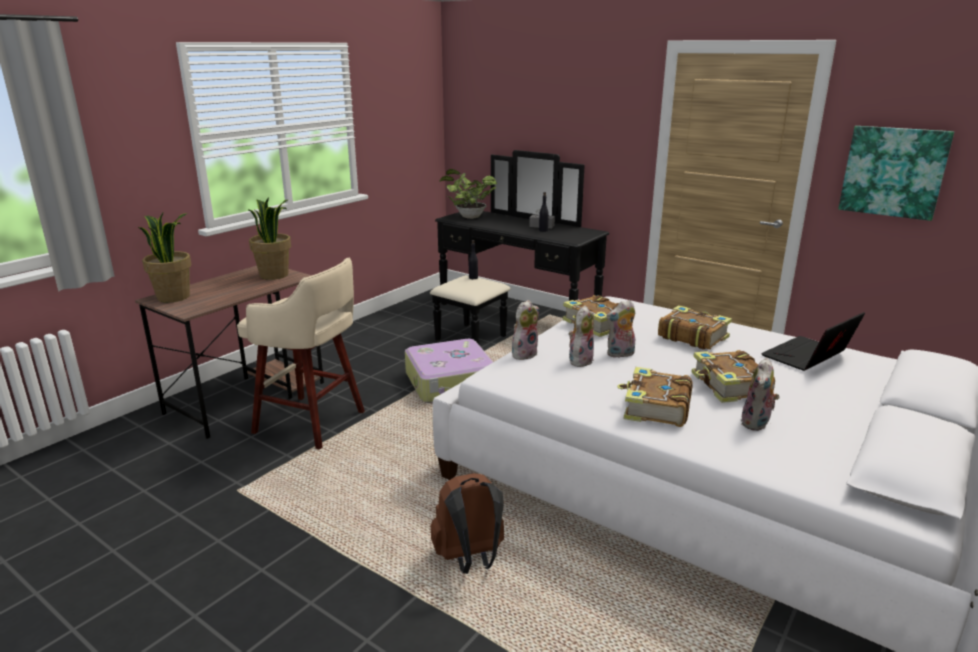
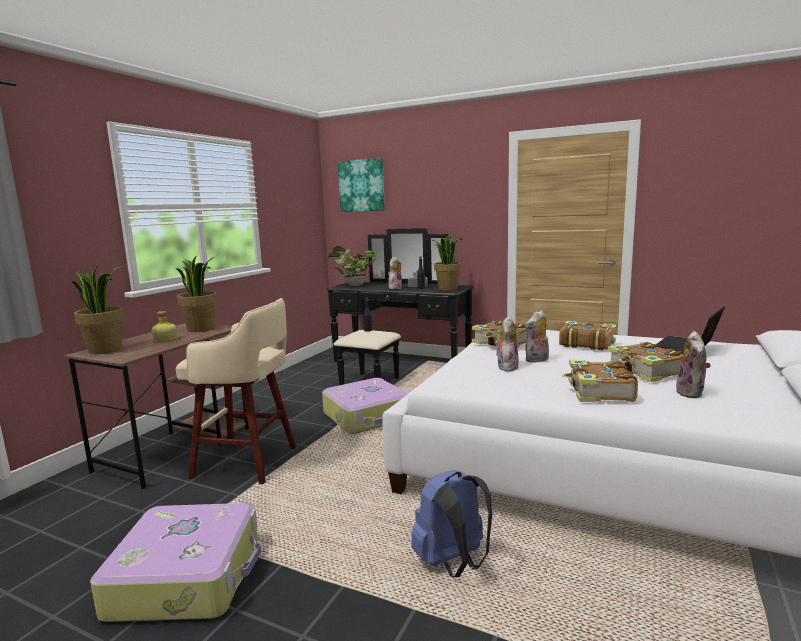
camera: 10 degrees left, 10 degrees down
brown backpack [431,473,504,574] -> blue backpack [412,470,492,577]
plush toy [512,300,539,360] -> plush toy moved to [388,257,402,289]
picture [838,126,954,221] -> picture moved to [338,158,385,212]
none -> suitcase [90,503,261,622]
none -> bottle [151,311,177,342]
none -> potted plant [433,235,463,291]

